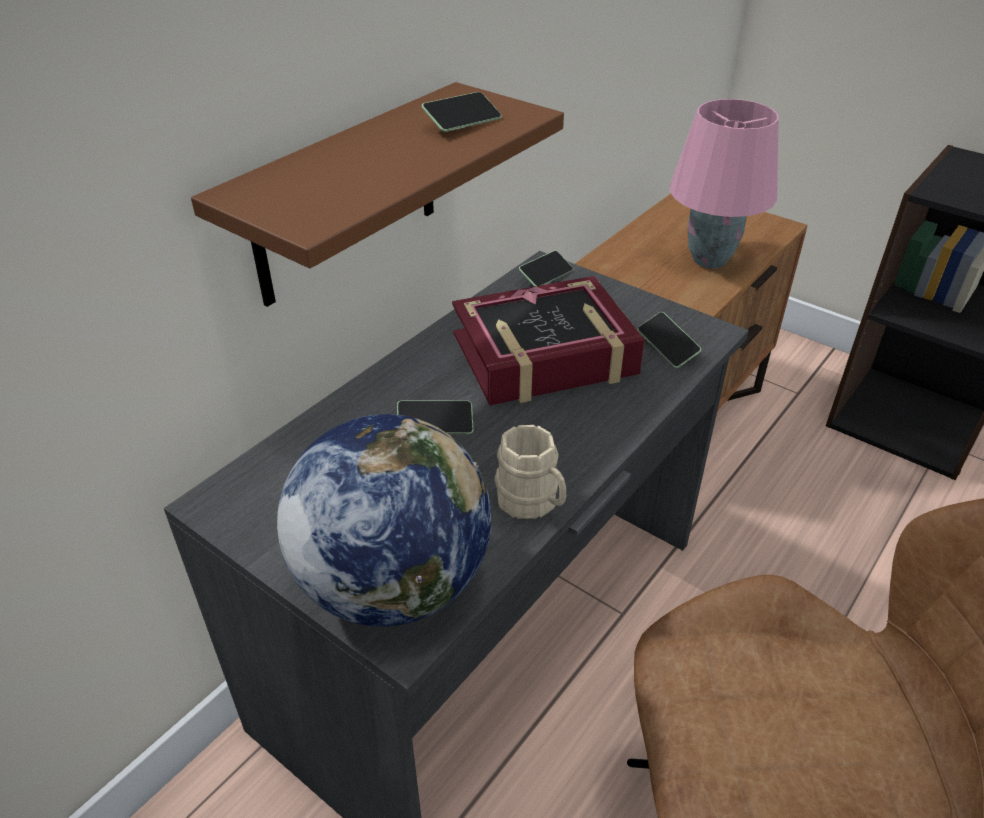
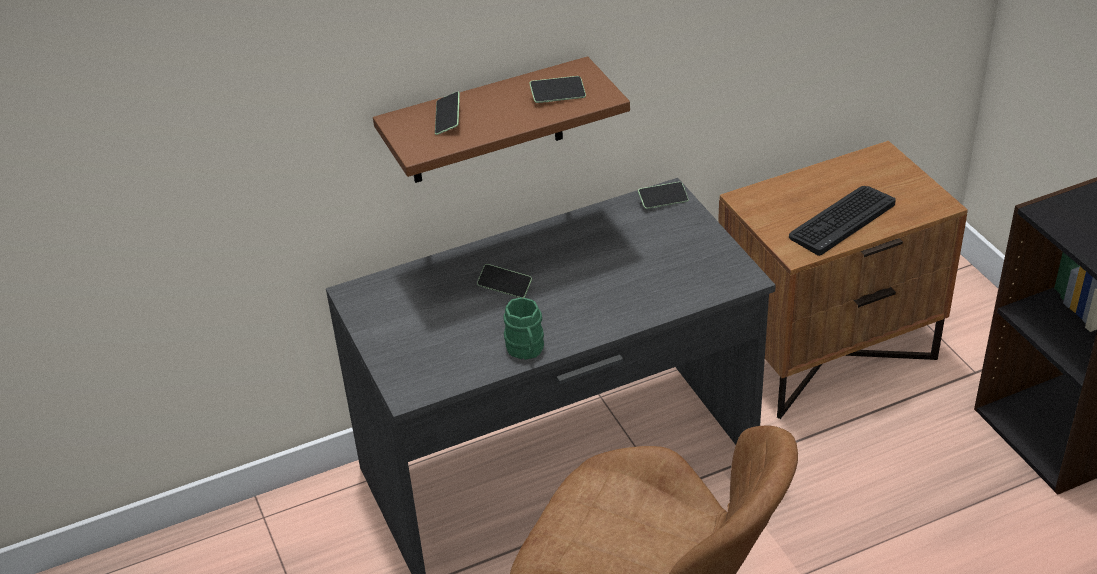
camera: 30 degrees right, 0 degrees up
globe [277,414,491,626] -> none
book [452,276,645,405] -> none
beige mug [494,425,566,519] -> green mug [504,297,544,360]
phone [637,312,702,368] -> phone moved to [435,91,460,135]
pink table lamp [670,99,779,269] -> keyboard [789,186,896,256]

